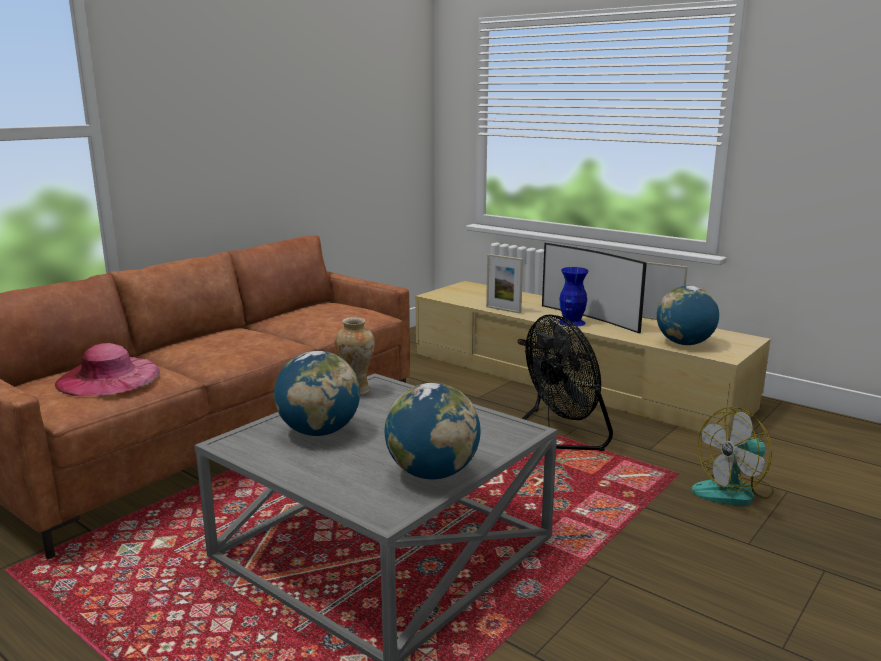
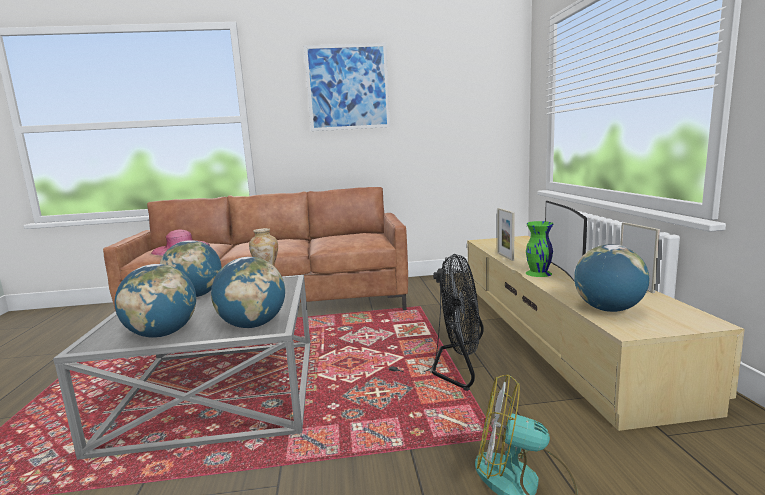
camera: 45 degrees right, 5 degrees down
blue vase [559,267,588,327] -> green vase [526,221,553,277]
none -> globe [211,257,285,328]
none -> picture [304,43,390,131]

